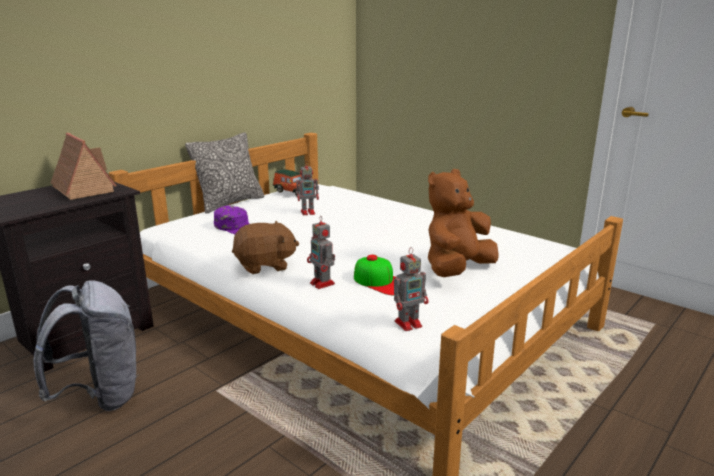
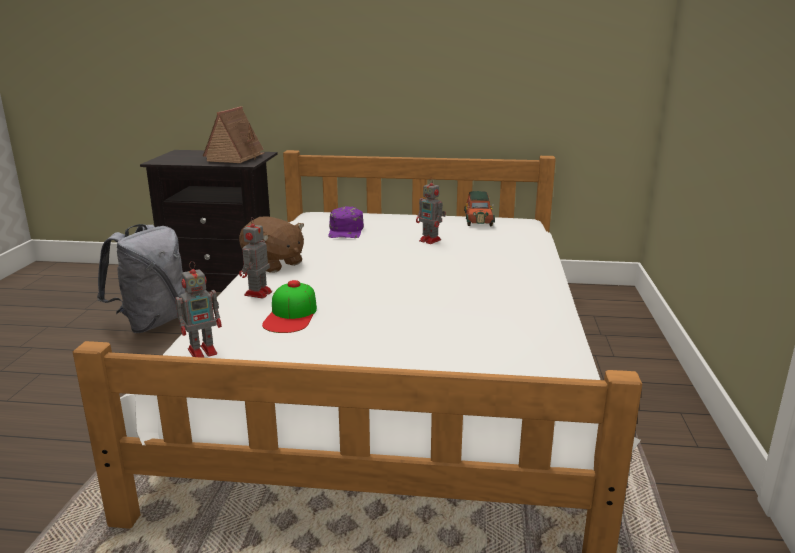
camera: 55 degrees right, 0 degrees up
pillow [185,132,264,214] -> none
toy robot [394,247,428,331] -> toy robot turned 60 degrees counterclockwise [175,261,222,358]
brown plush toy [428,169,498,277] -> none

